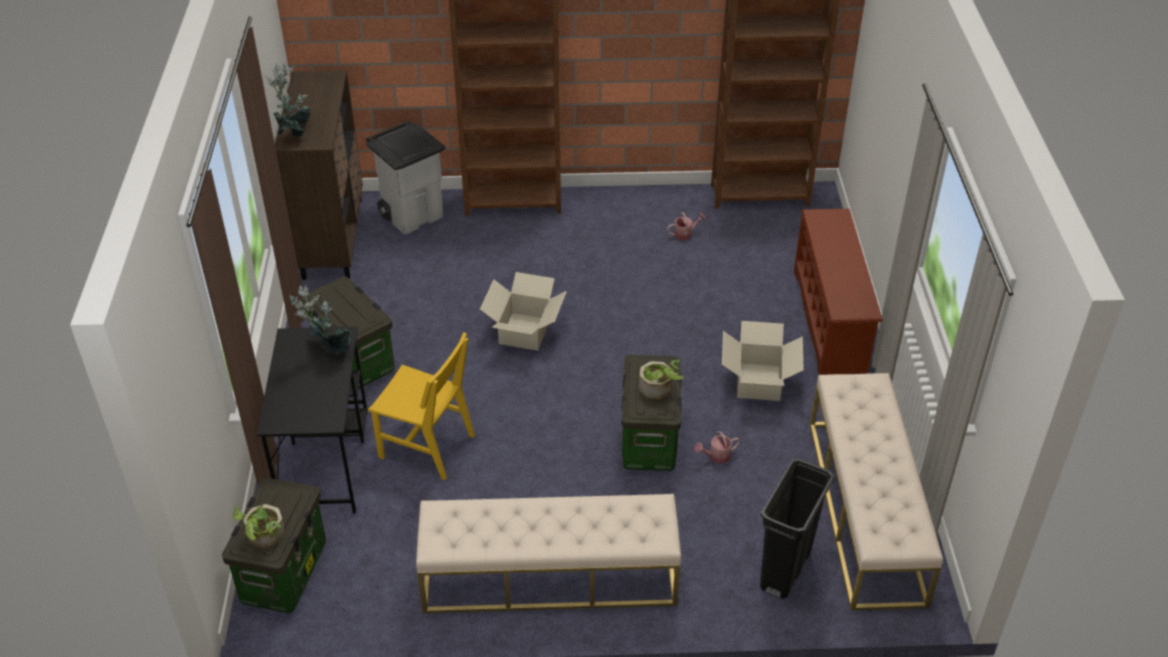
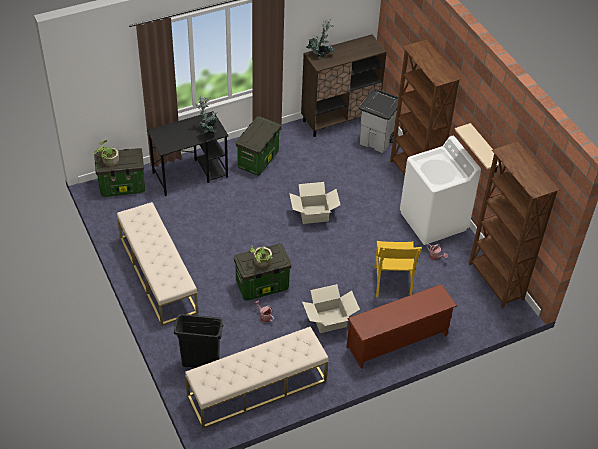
camera: 65 degrees right, 5 degrees up
yellow chair [368,332,475,480] -> yellow chair moved to [374,241,422,297]
none -> white washing machine [400,136,481,245]
none -> beige shelf [455,123,503,172]

